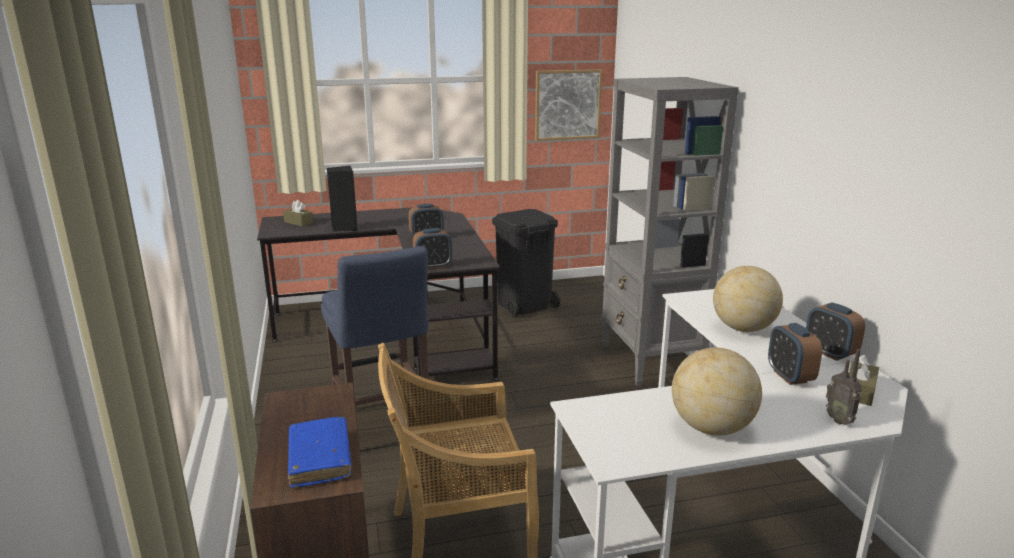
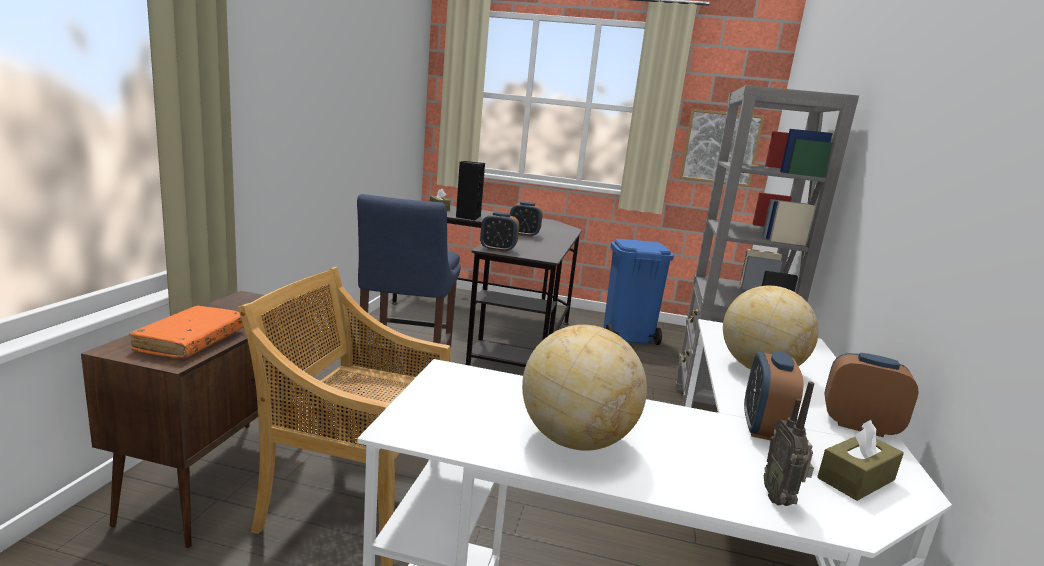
camera: 25 degrees right, 5 degrees down
blue book [288,417,352,488] -> orange book [129,306,244,358]
black trash can [492,209,560,318] -> blue trash can [603,239,674,345]
alarm clock [806,302,865,361] -> alarm clock turned 120 degrees clockwise [825,353,919,437]

